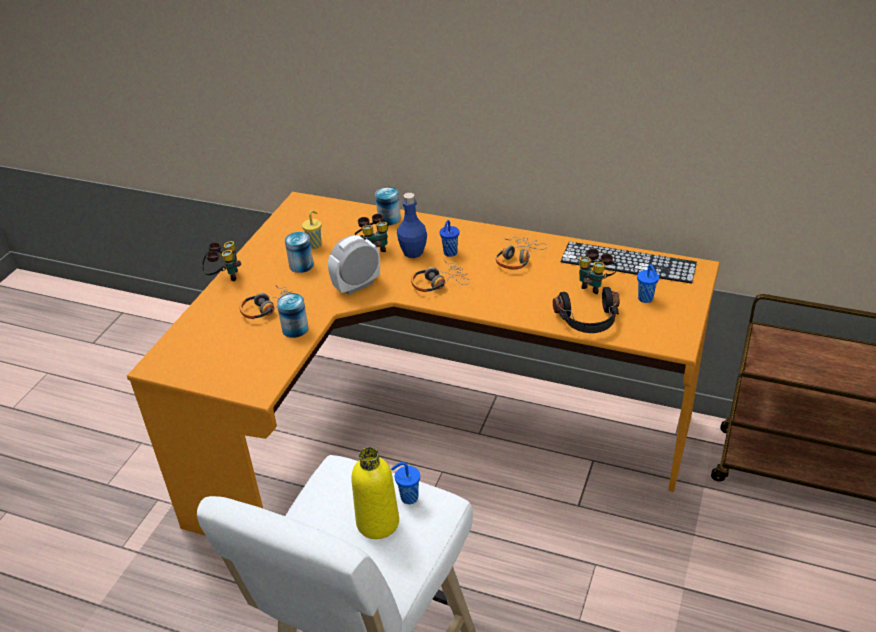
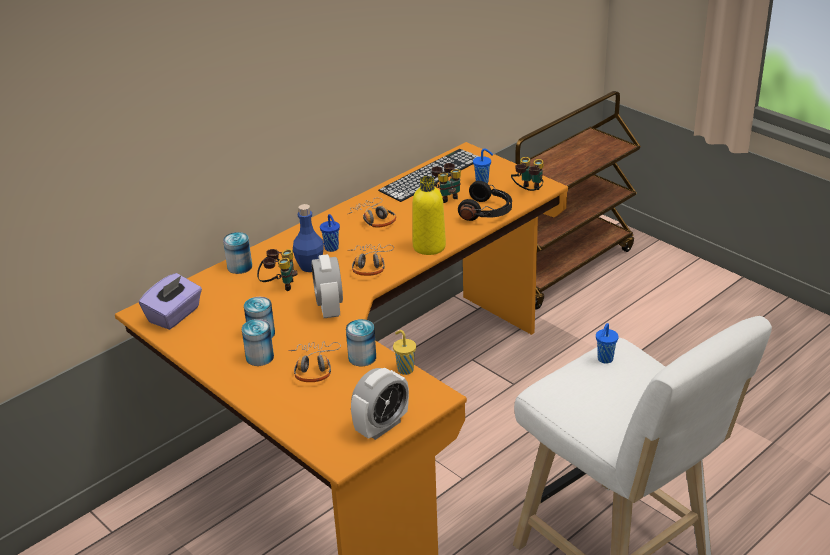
camera: 65 degrees left, 5 degrees down
binoculars [202,241,241,281] -> binoculars moved to [511,157,544,191]
yellow cup [302,210,322,249] -> yellow cup moved to [393,330,416,375]
yellow bottle [351,447,399,539] -> yellow bottle moved to [413,176,446,255]
none -> purple tissue box [139,273,202,330]
none -> can [242,319,274,366]
none -> alarm clock [351,368,409,440]

